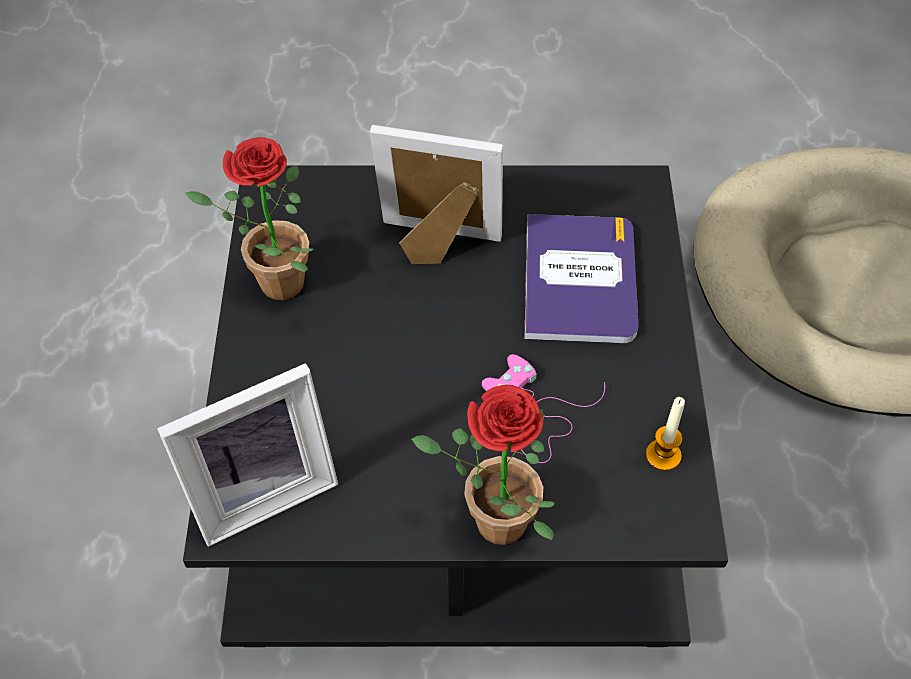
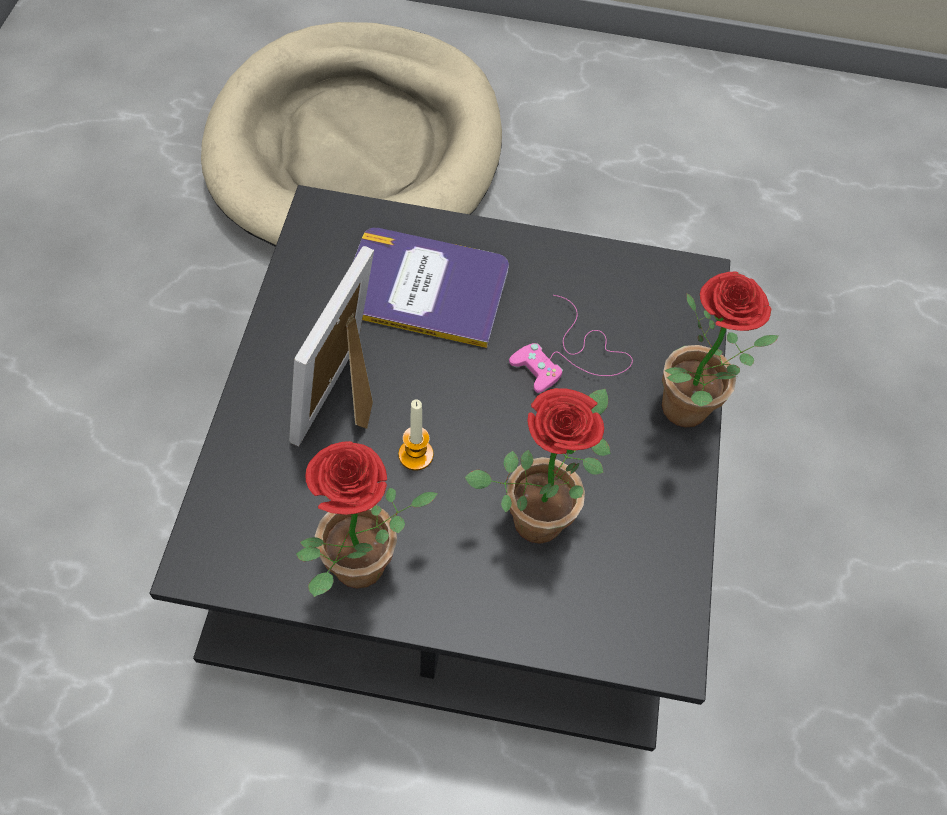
camera: 85 degrees left, 5 degrees up
picture frame [157,363,338,546] -> none
candle [646,397,685,471] -> candle moved to [398,399,434,471]
none -> potted plant [464,388,611,544]

